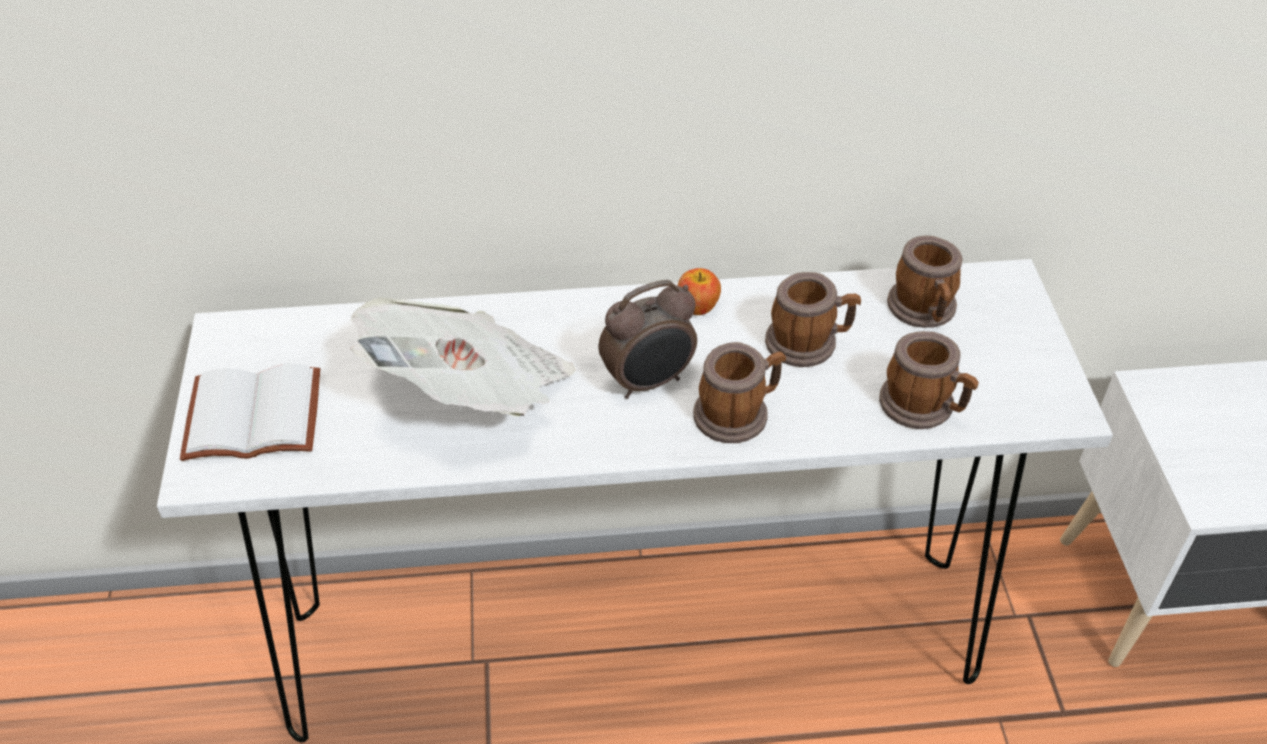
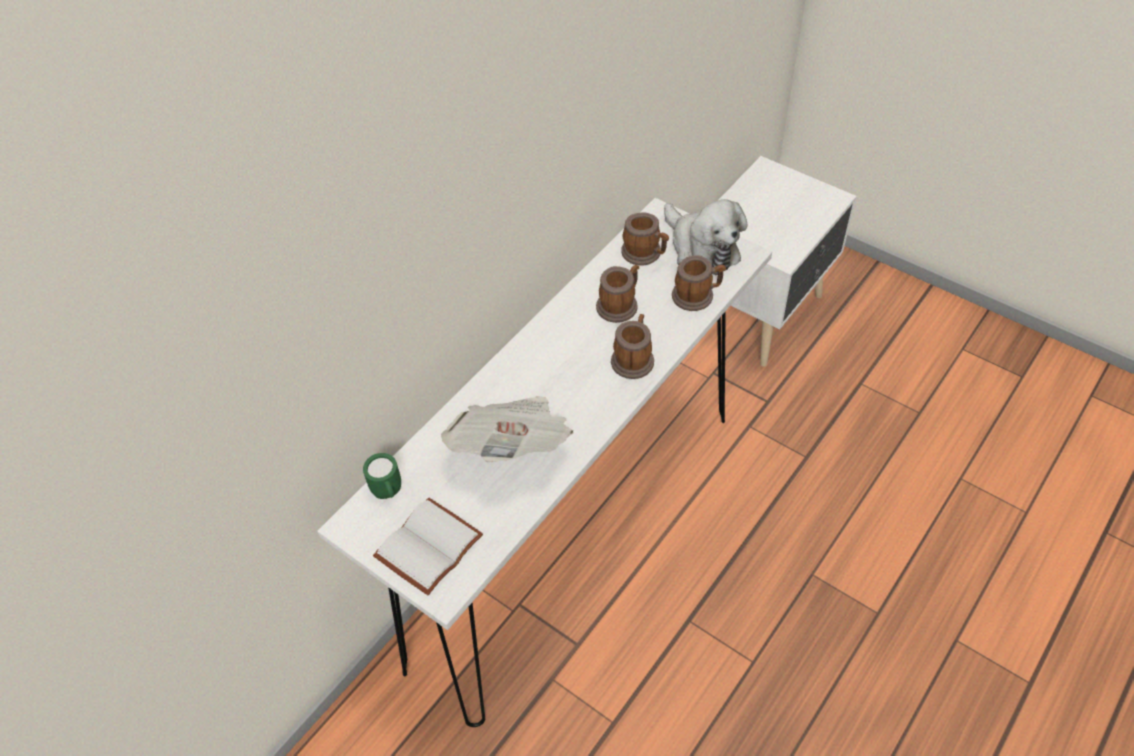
camera: 45 degrees left, 5 degrees up
alarm clock [598,280,697,399] -> none
apple [678,268,721,315] -> none
none -> green mug [363,453,401,499]
none -> plush toy [664,199,747,275]

